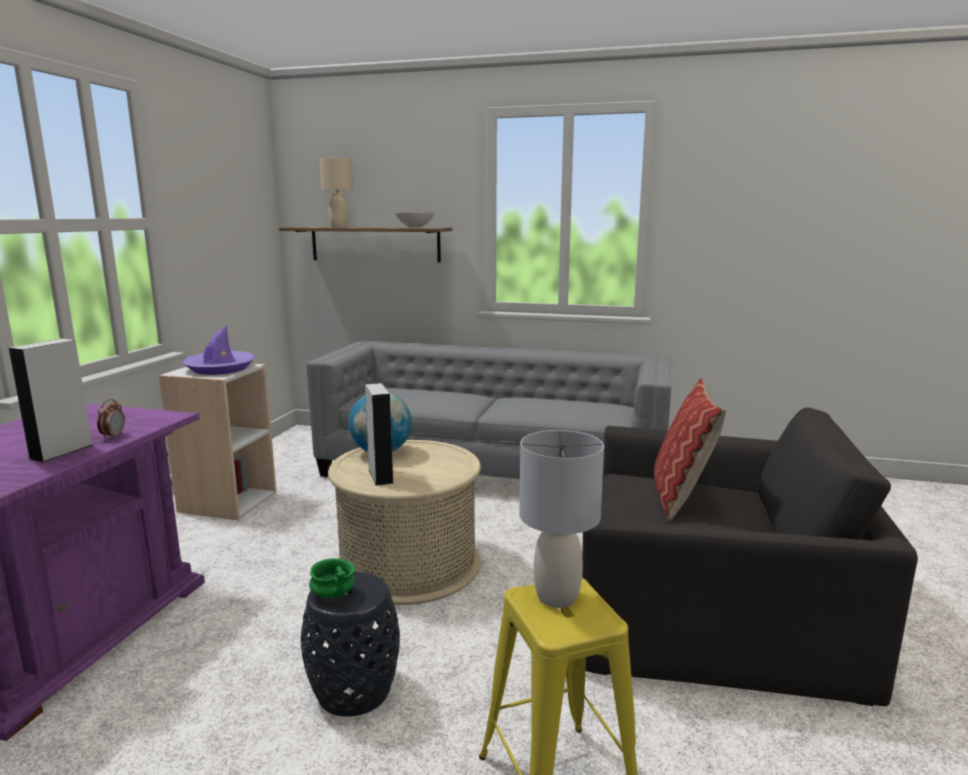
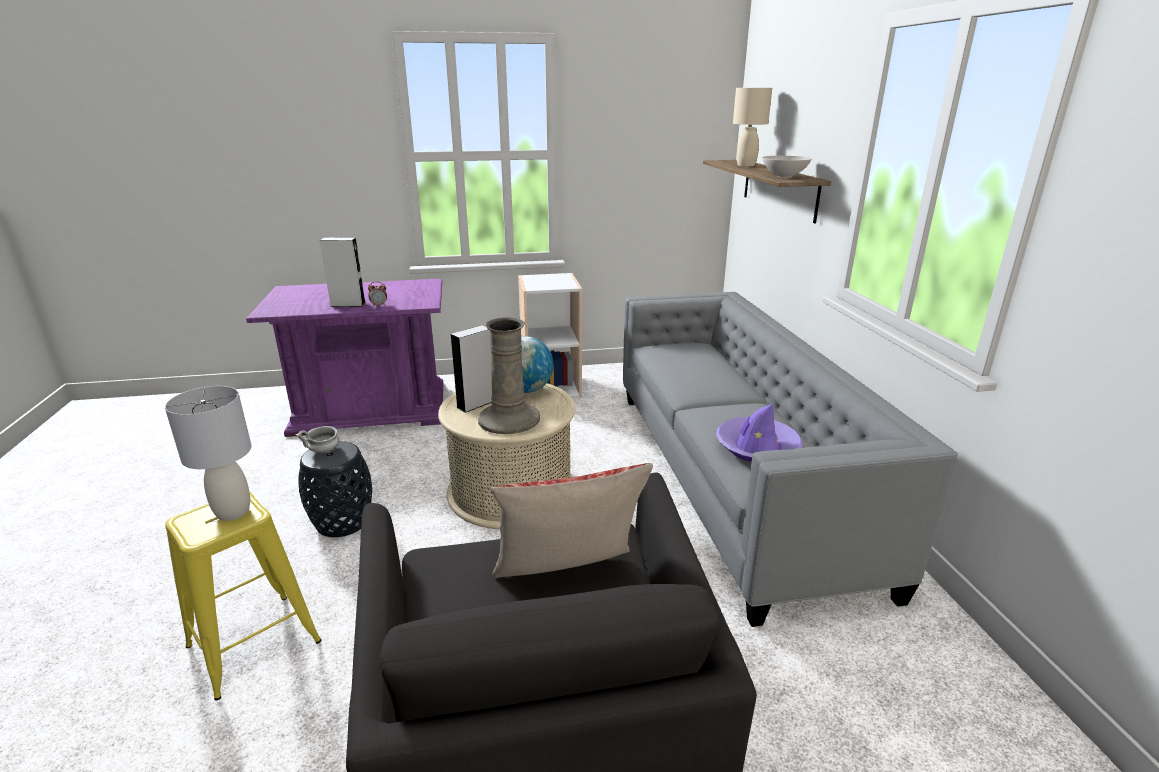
camera: 65 degrees right, 10 degrees up
purple hat [182,326,255,375] -> purple hat moved to [716,404,803,462]
green bowl [309,558,355,599] -> grey bowl [296,426,339,453]
none -> beige vase [478,317,540,434]

